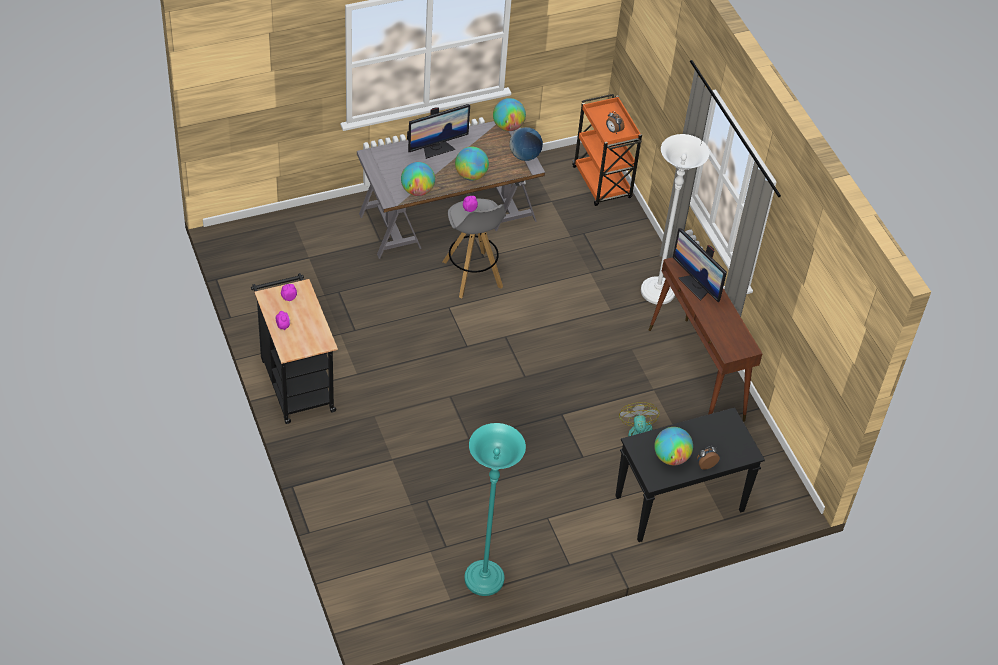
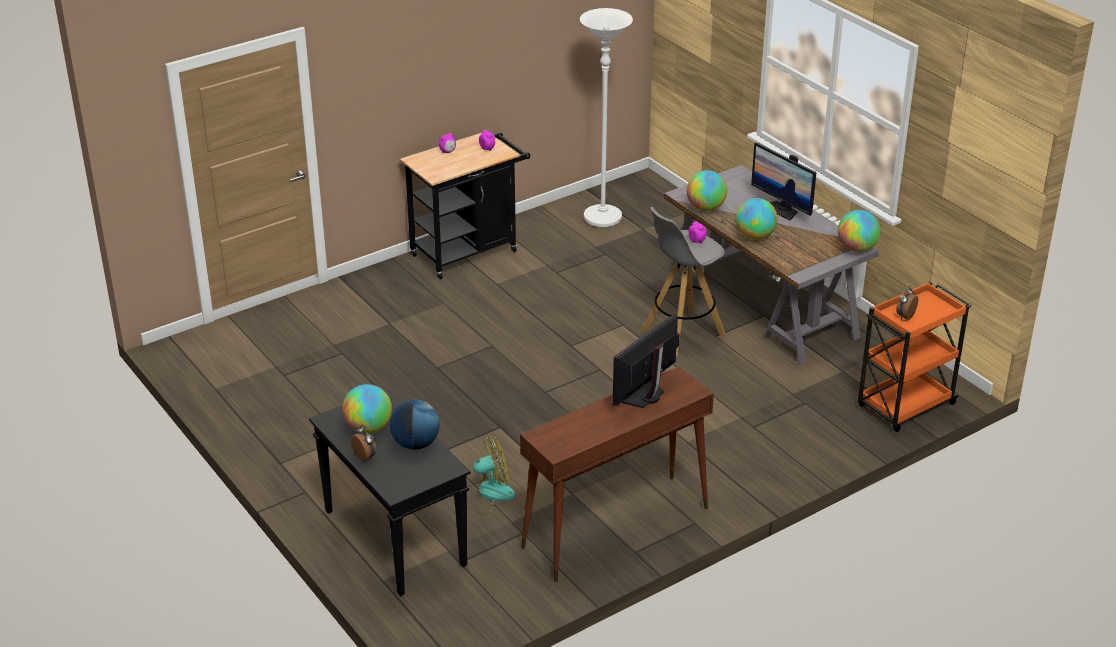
camera: 80 degrees right, 15 degrees down
turquoise floor lamp [464,423,526,596] -> none
globe [509,127,543,161] -> globe moved to [390,400,440,450]
white floor lamp [641,134,709,305] -> white floor lamp moved to [580,8,633,227]

